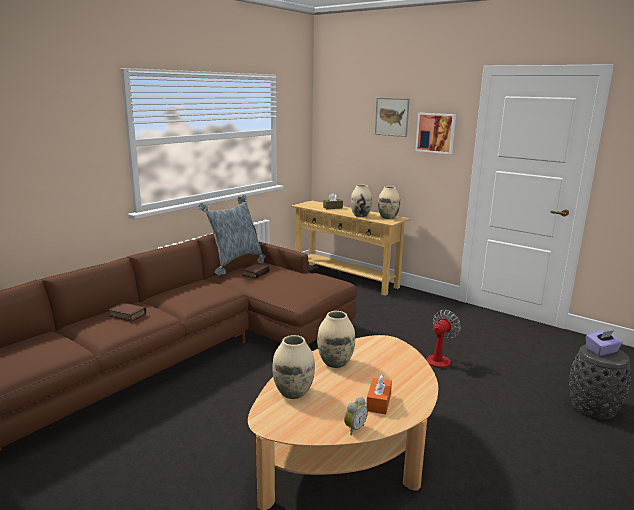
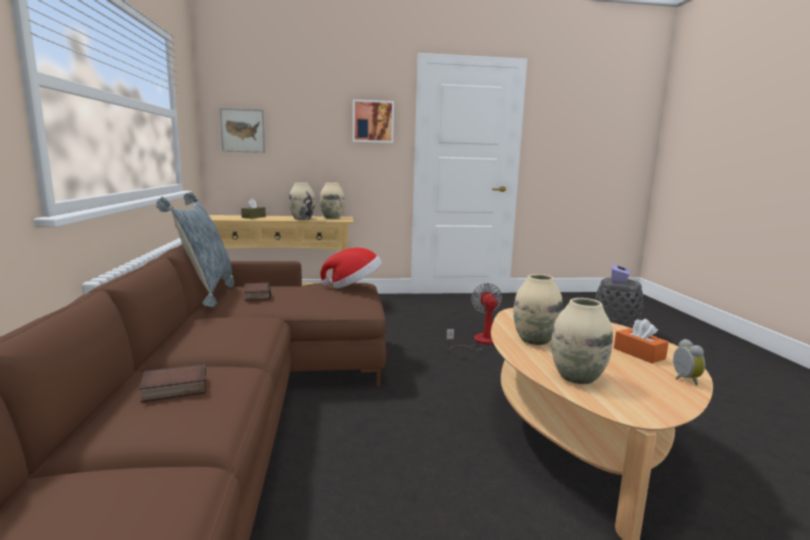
camera: 45 degrees left, 5 degrees down
picture [375,98,410,137] -> picture moved to [220,108,265,153]
none -> hat [320,248,382,288]

